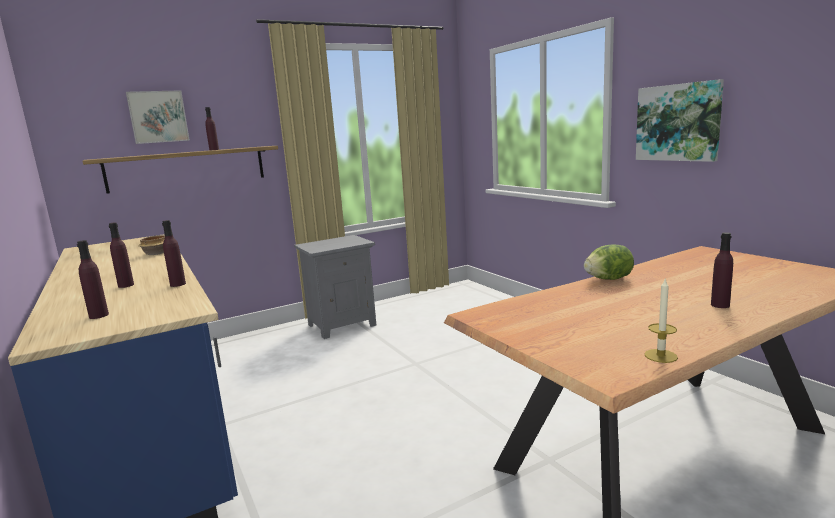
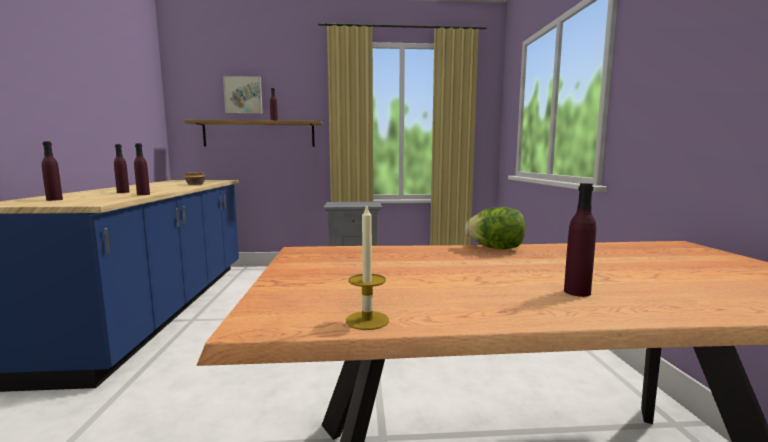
camera: 25 degrees right, 5 degrees down
picture [636,79,724,162] -> none

